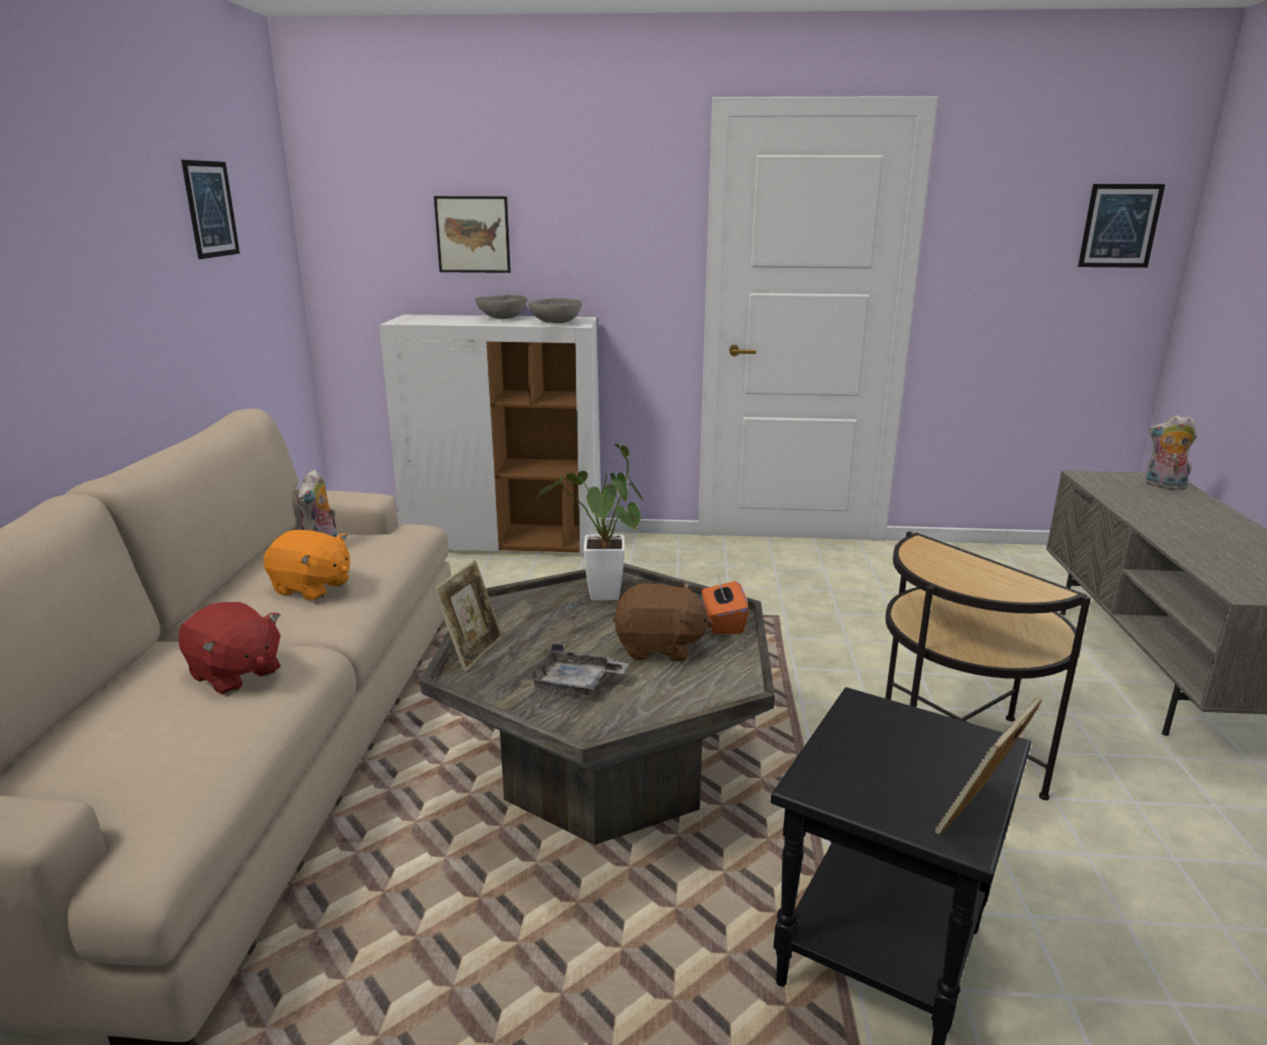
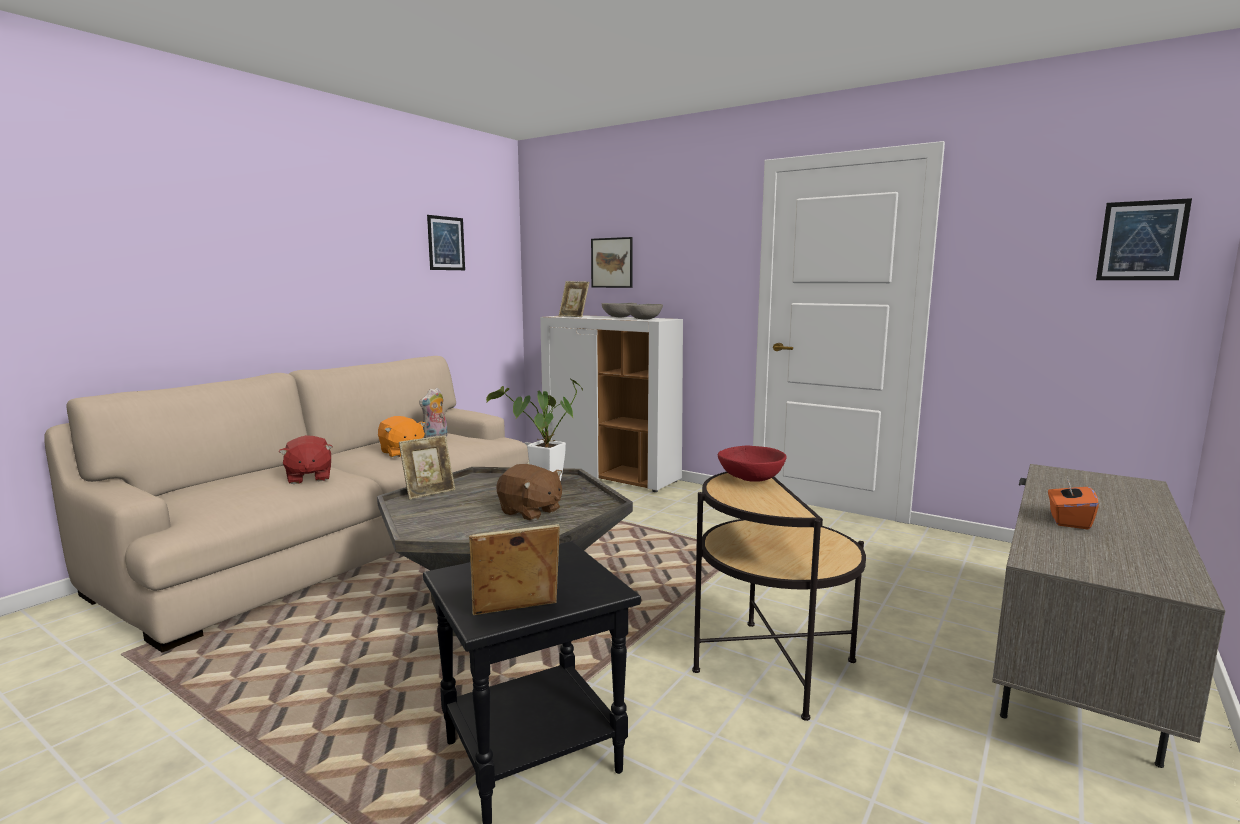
camera: 30 degrees right, 10 degrees down
grey tray [527,643,629,695] -> none
orange tissue box [702,577,749,634] -> orange tissue box moved to [1048,478,1099,530]
plush toy [1145,415,1197,491] -> none
none -> picture frame [559,281,589,317]
none -> red bowl [718,446,787,482]

